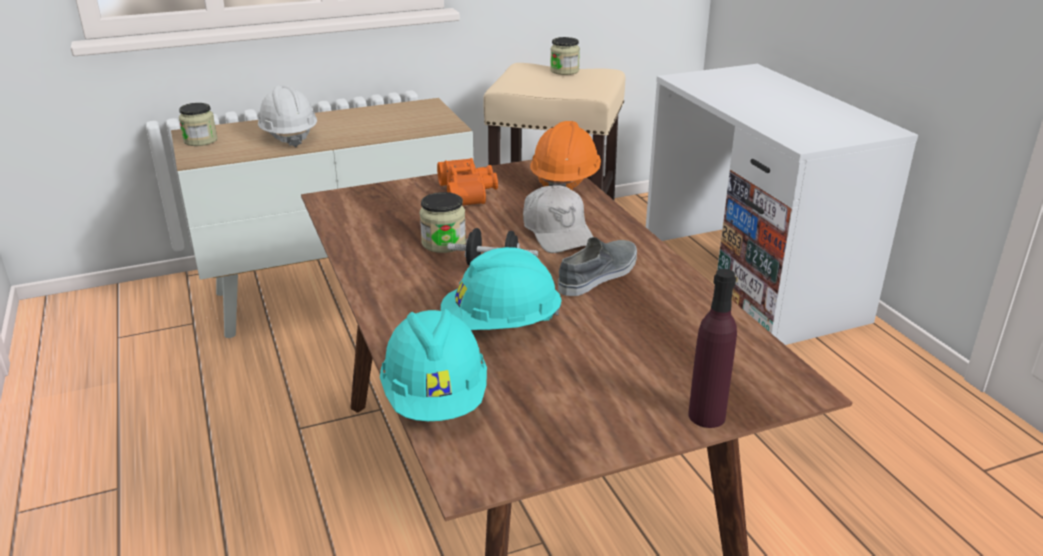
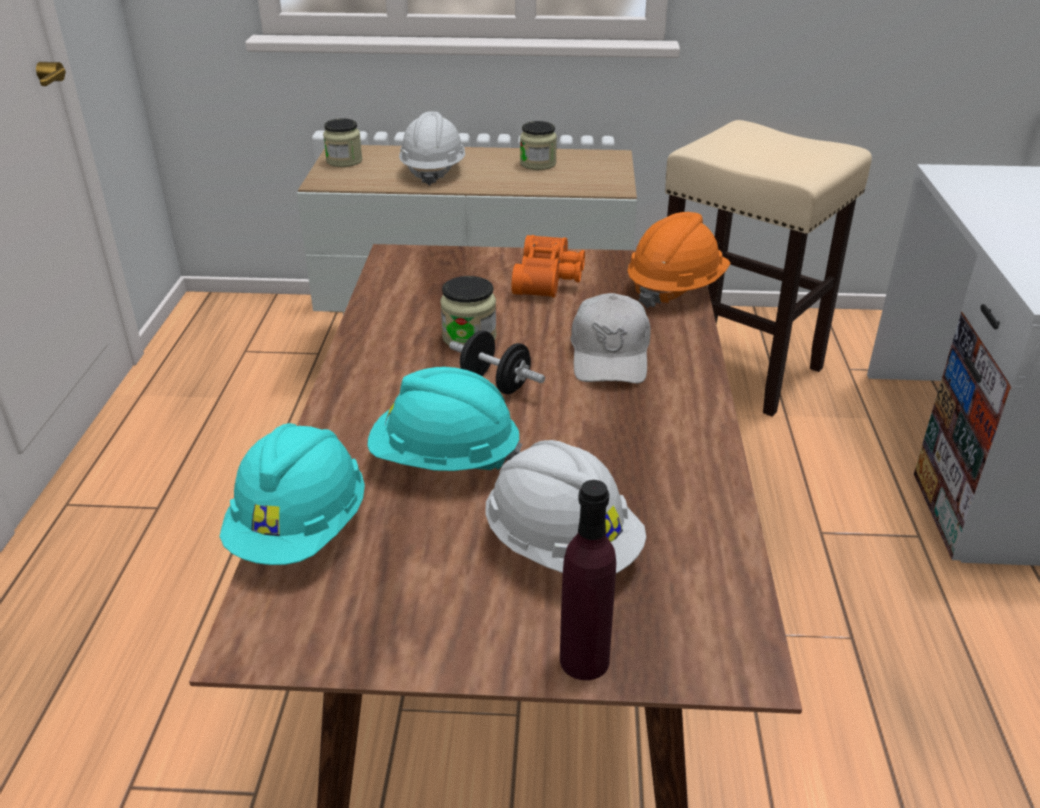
camera: 25 degrees right, 5 degrees up
jar [550,37,580,75] -> jar moved to [520,121,557,170]
grey shoe [558,237,637,296] -> none
none -> white hard hat [485,440,646,573]

